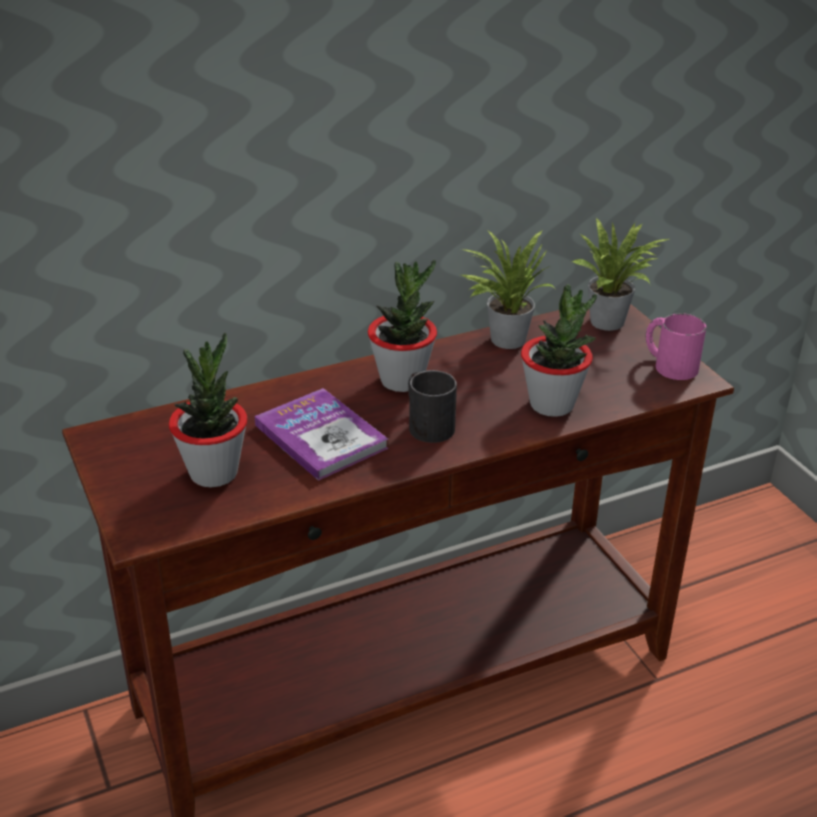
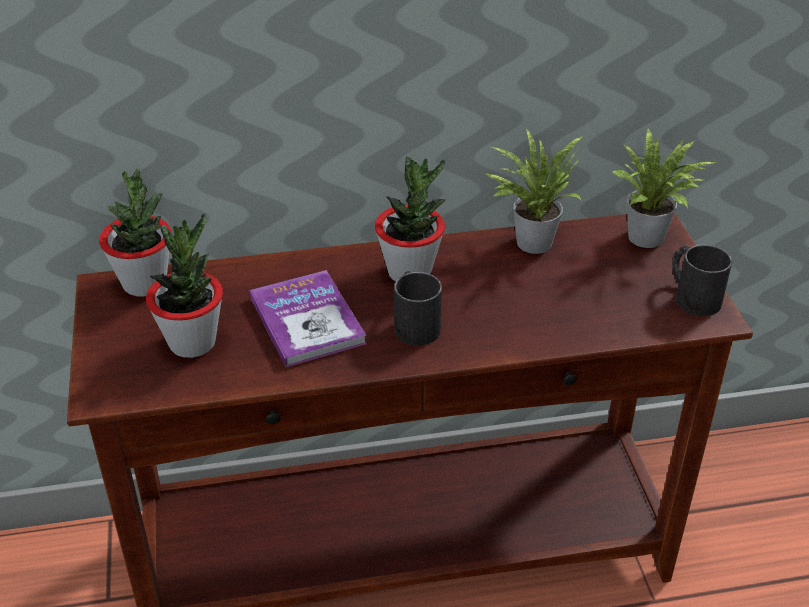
camera: 15 degrees right, 5 degrees up
potted plant [521,284,597,417] -> potted plant moved to [99,168,172,297]
pink mug [646,313,707,380] -> black mug [672,245,732,316]

